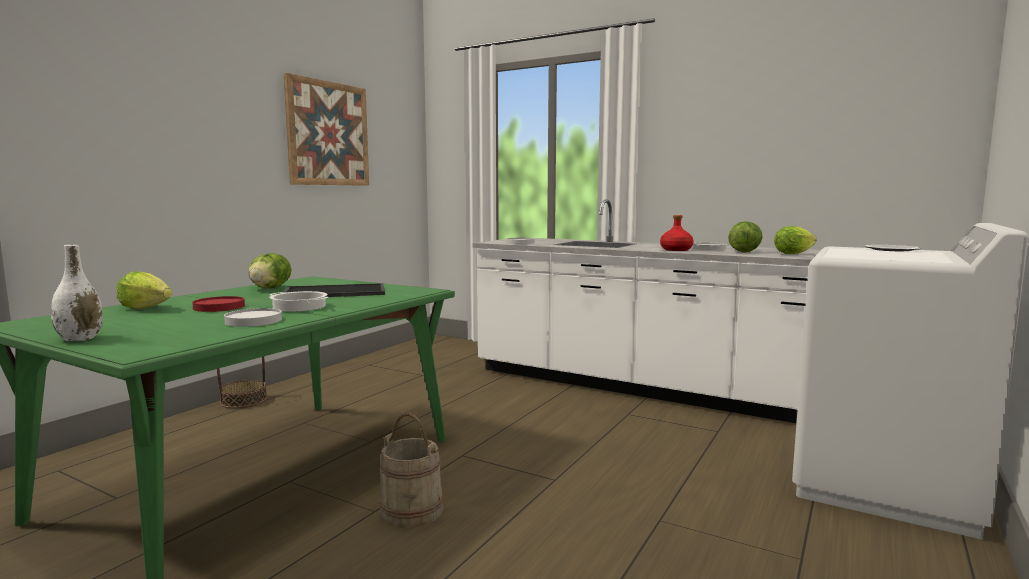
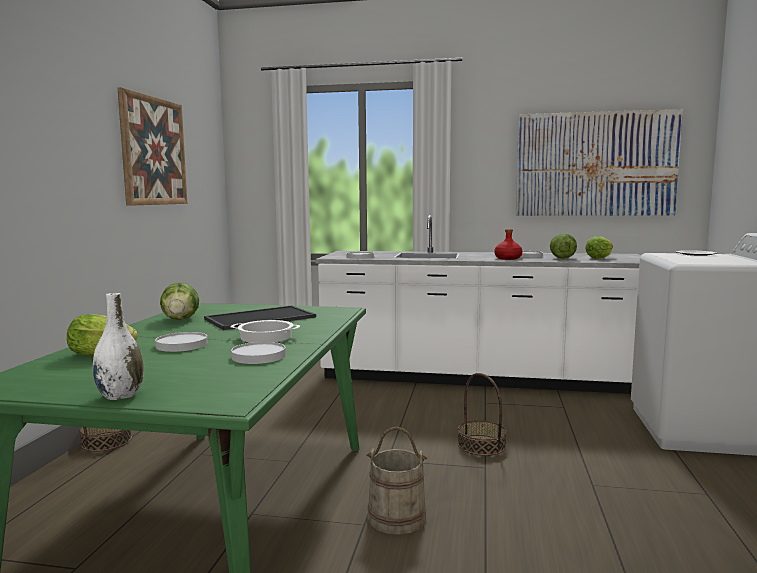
camera: 20 degrees left, 0 degrees up
red plate [192,296,245,312] -> white plate [155,332,208,352]
none -> basket [458,373,507,456]
none -> picture [516,109,683,216]

